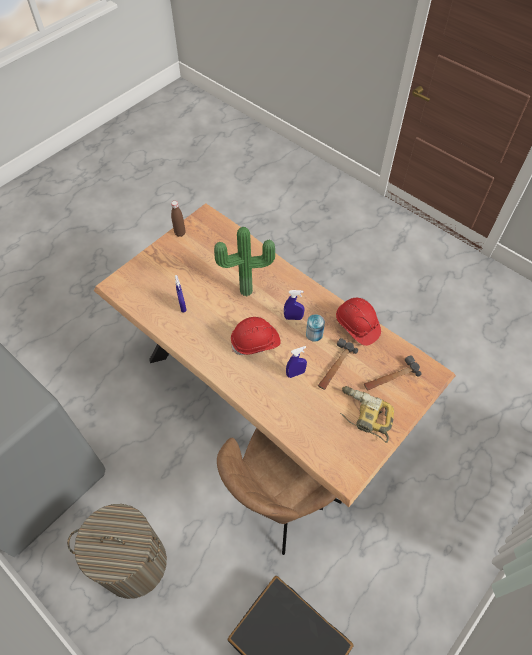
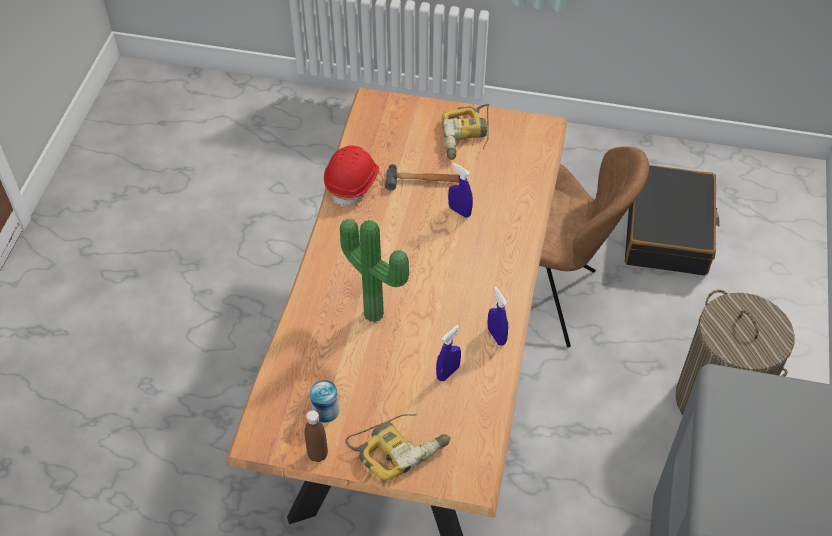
camera: 120 degrees left, 5 degrees down
red hard hat [231,317,281,355] -> none
blue spray bottle [284,290,305,320] -> blue spray bottle moved to [487,286,508,346]
can [306,314,325,342] -> can moved to [310,380,339,423]
hammer [364,355,422,390] -> none
none -> power drill [345,414,450,480]

